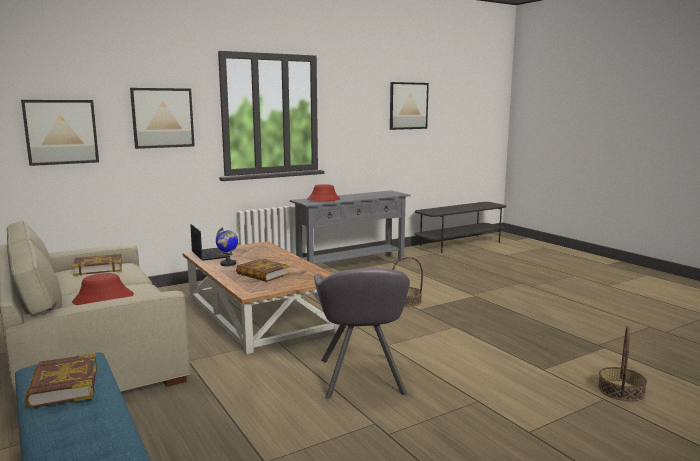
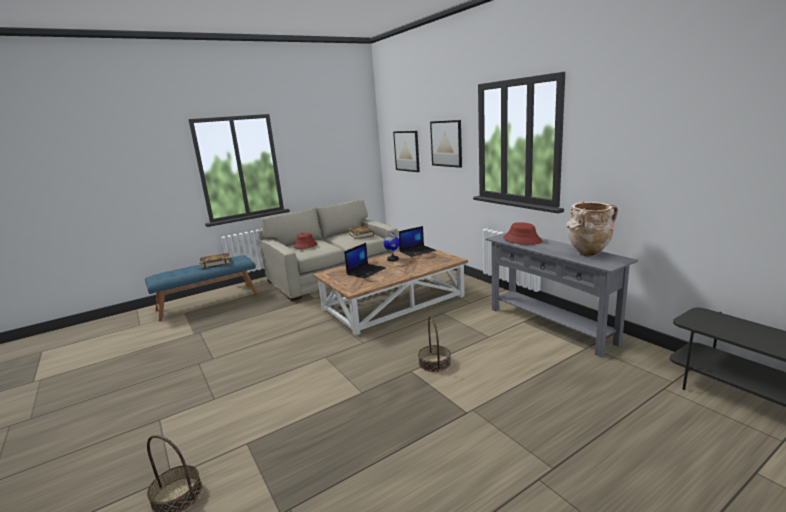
camera: 90 degrees right, 5 degrees up
book [236,258,290,282] -> laptop [344,243,386,278]
grey armchair [314,268,410,399] -> none
picture [390,82,429,130] -> none
none -> beige vase [566,201,618,256]

